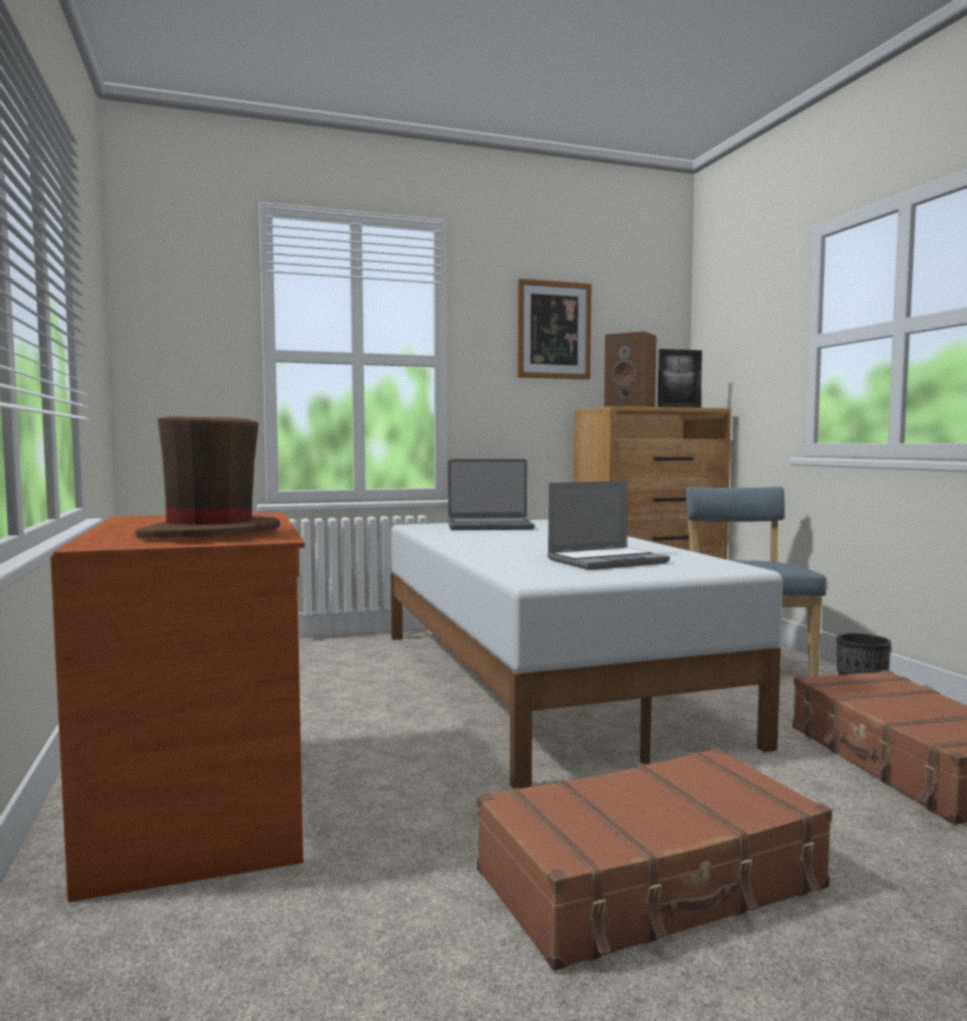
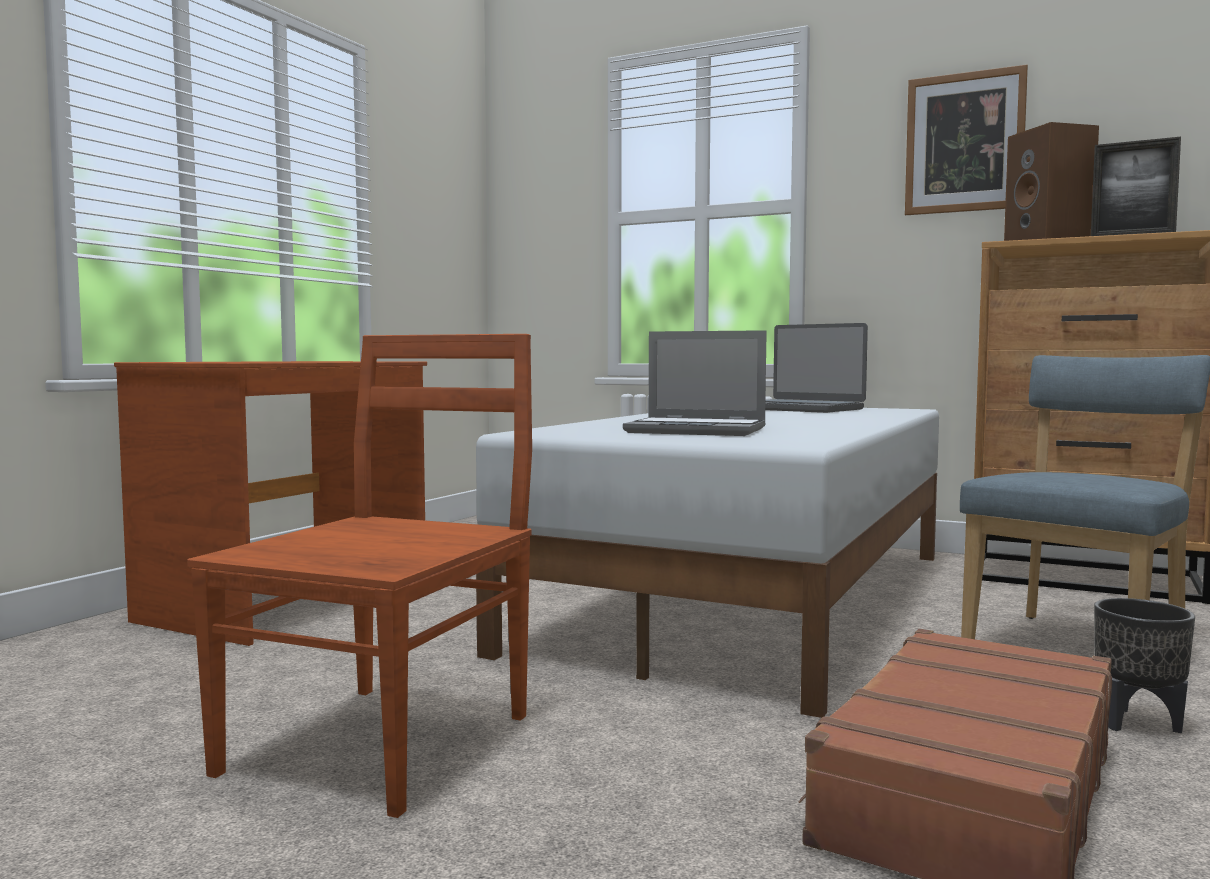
camera: 45 degrees right, 0 degrees up
brown hat [135,416,280,538] -> none
brown suitcase [477,747,832,971] -> brown chair [187,334,532,818]

